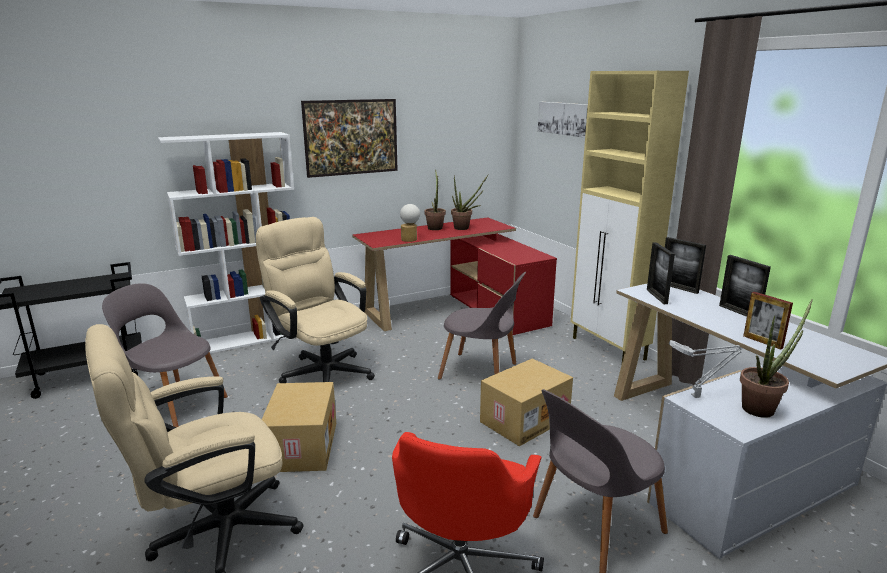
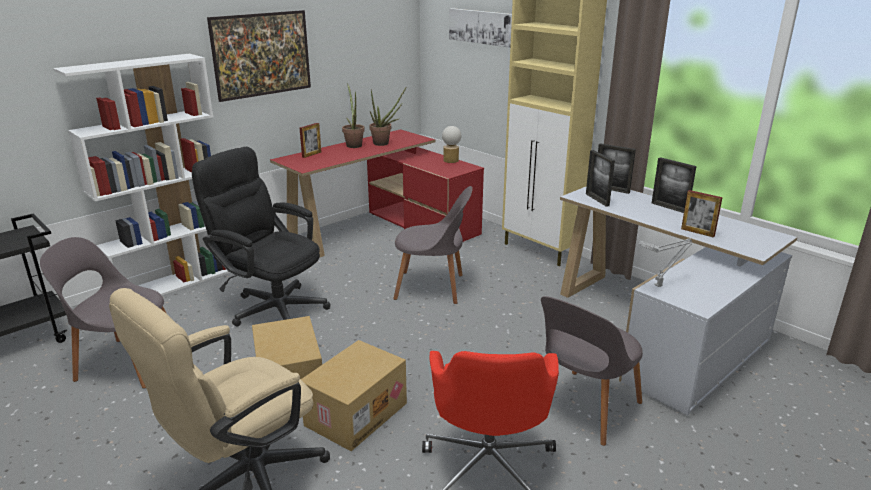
camera: 15 degrees left, 5 degrees up
beige office chair [256,217,375,383] -> black office chair [192,147,330,327]
table lamp [400,204,420,242] -> table lamp moved to [442,126,461,163]
cardboard box [480,358,573,446] -> cardboard box moved to [301,340,407,451]
potted plant [740,299,813,418] -> none
none -> picture frame [300,123,321,158]

